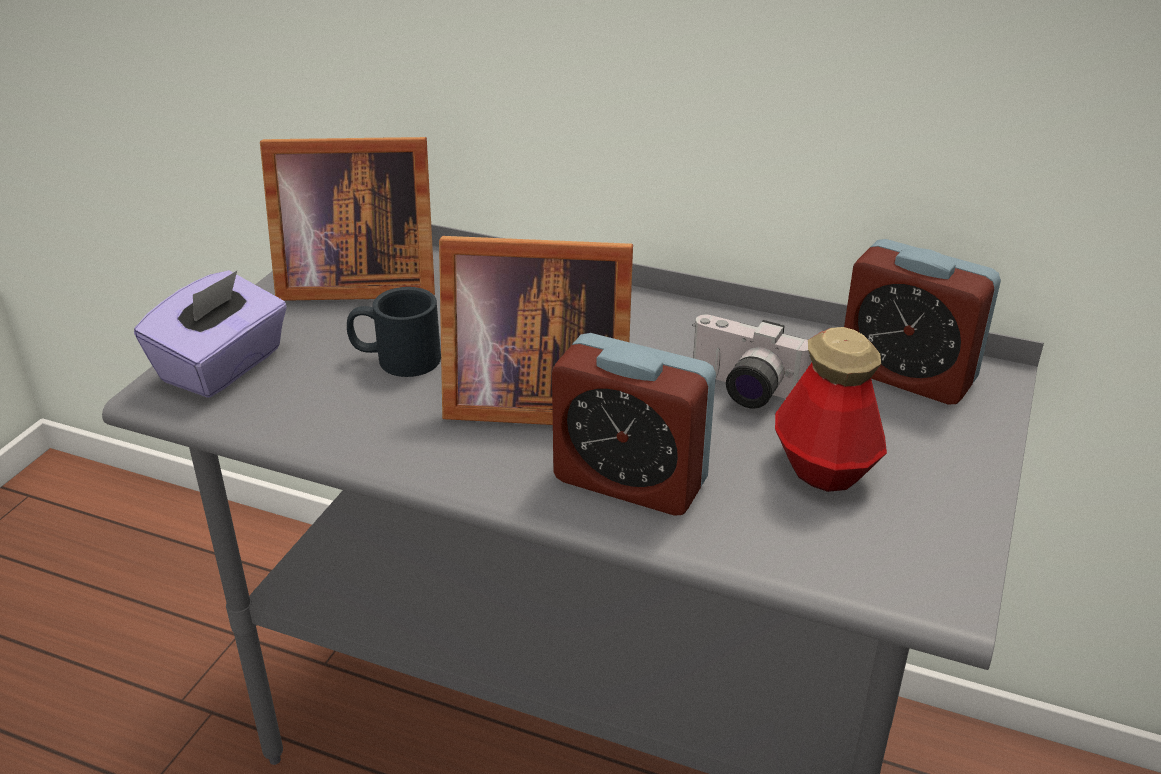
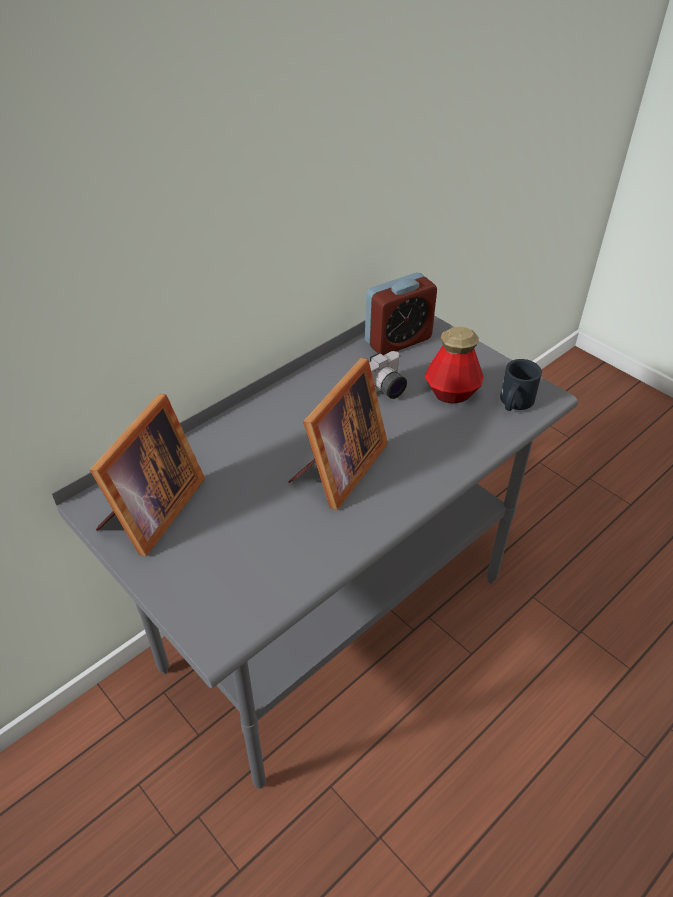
camera: 65 degrees left, 10 degrees up
purple tissue box [134,270,287,398] -> none
black mug [347,287,441,377] -> black mug moved to [500,359,542,411]
alarm clock [552,333,716,515] -> none

